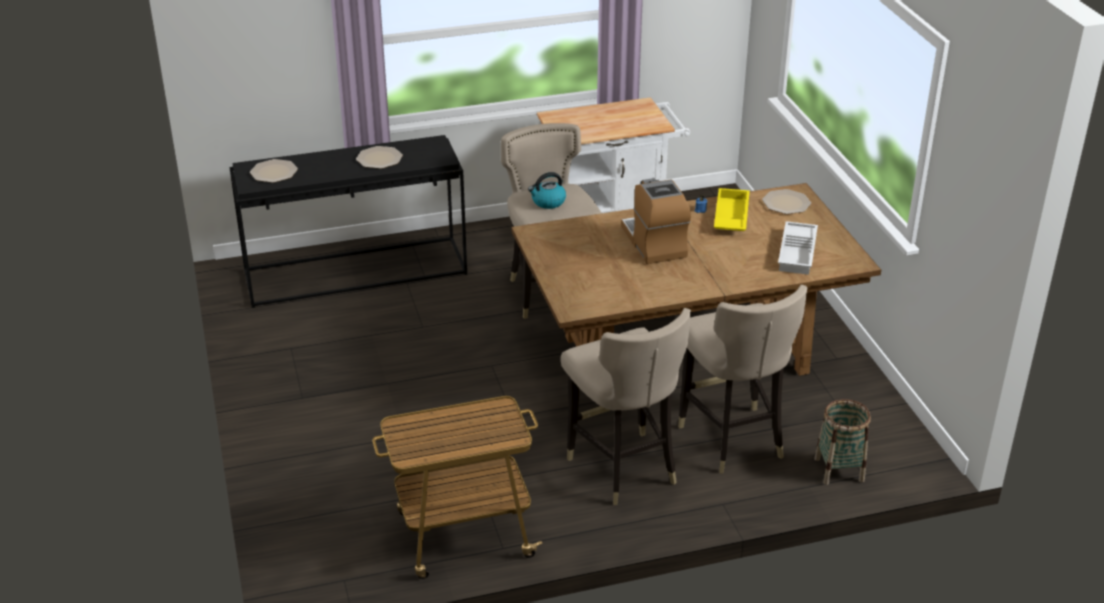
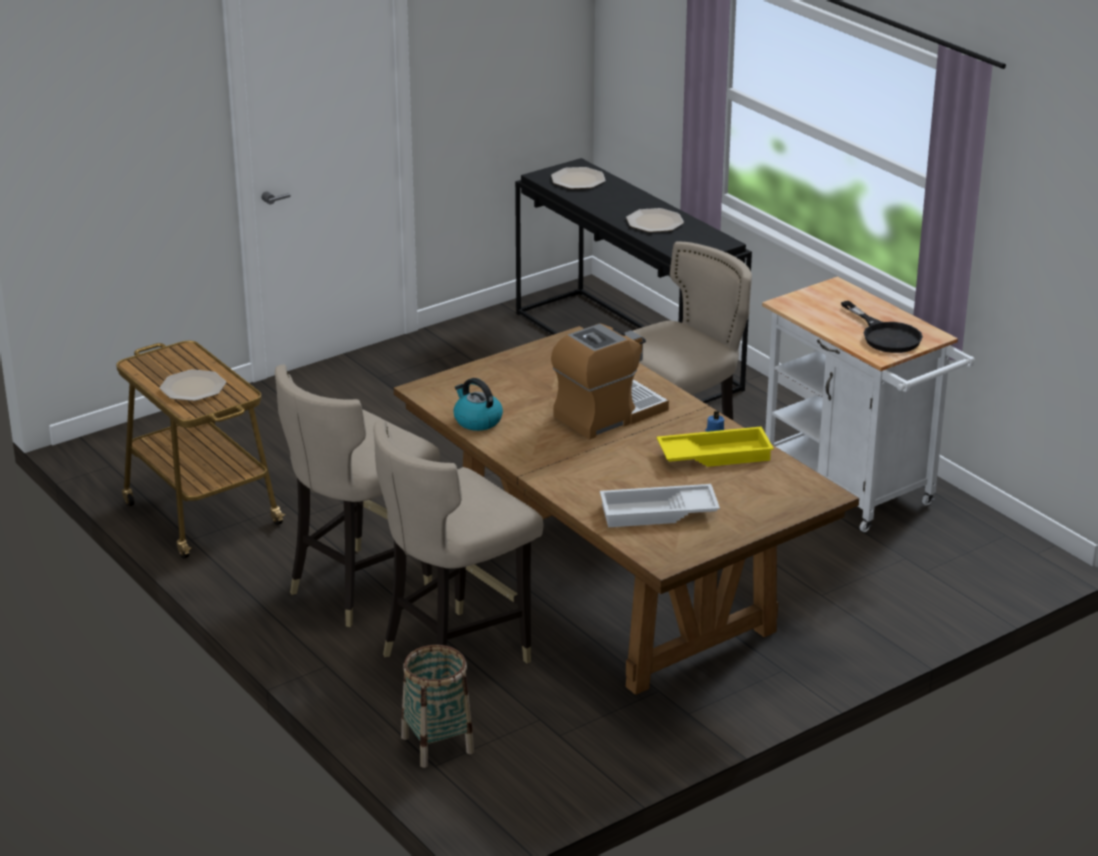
camera: 70 degrees right, 5 degrees down
kettle [528,172,566,209] -> kettle moved to [453,378,503,431]
plate [762,189,811,214] -> plate moved to [160,369,226,401]
none -> black frying pan [841,301,923,353]

